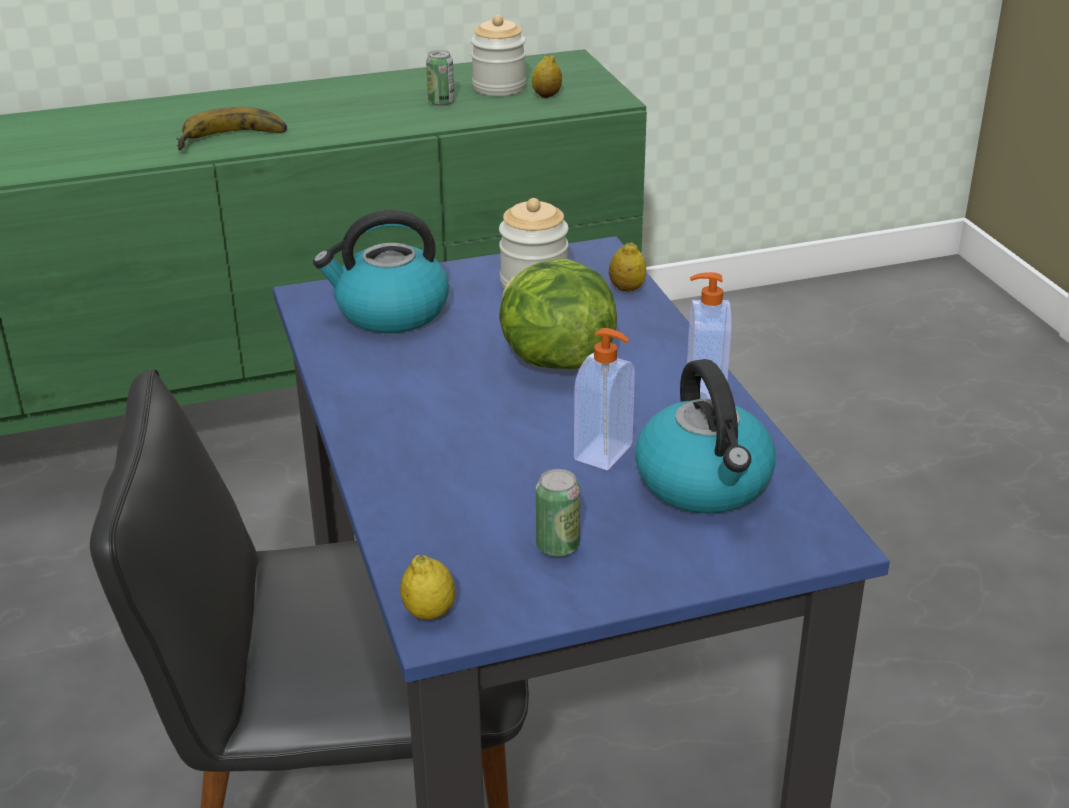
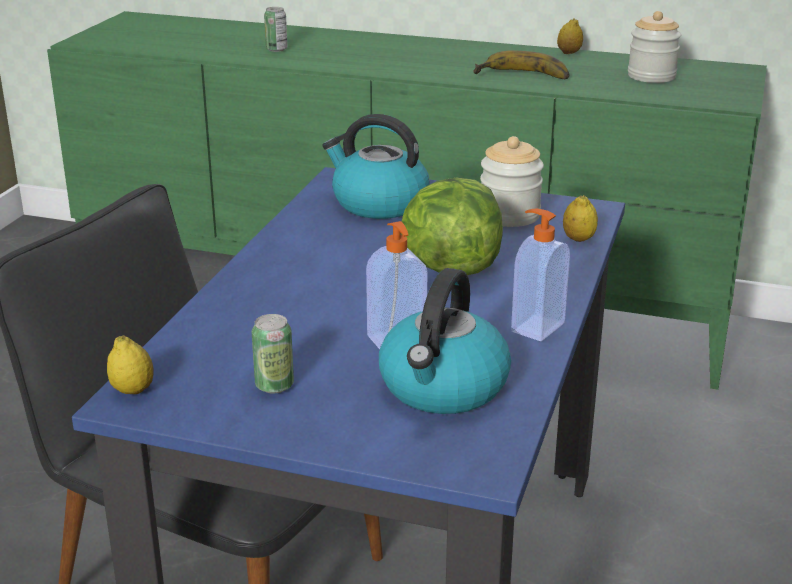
camera: 35 degrees right, 5 degrees down
banana [176,107,287,150] -> banana moved to [473,50,570,79]
can [426,50,454,106] -> can moved to [264,7,287,52]
lemon [532,54,562,98] -> lemon moved to [557,18,583,54]

